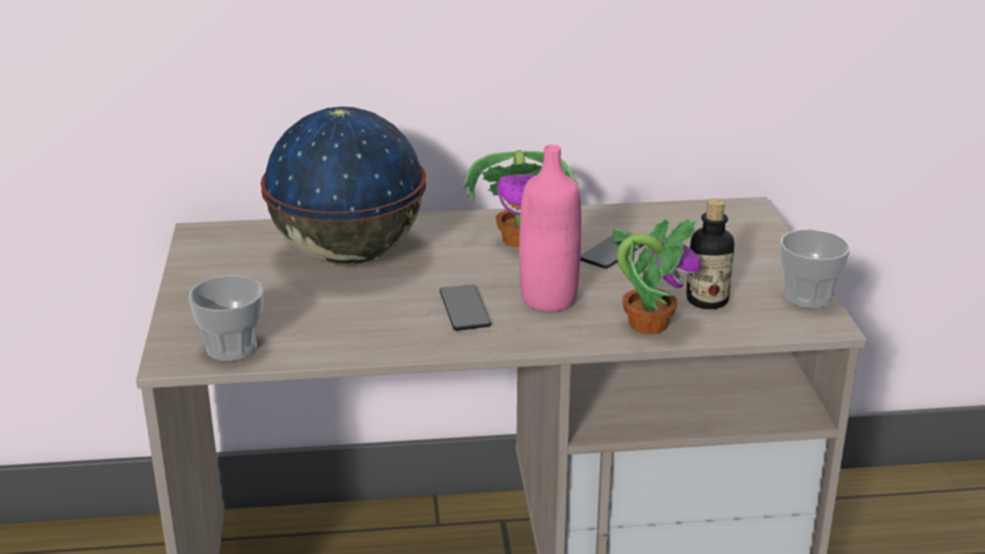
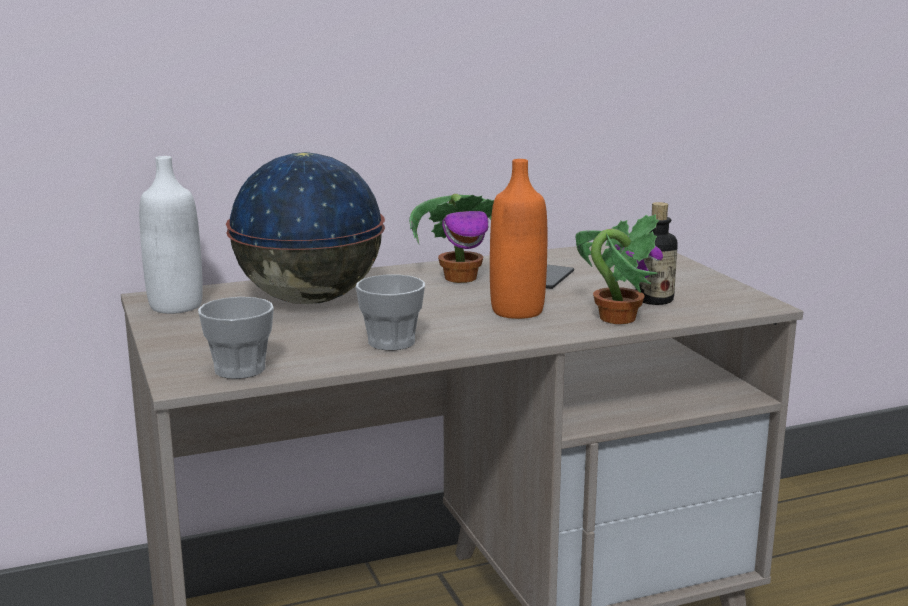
camera: 15 degrees left, 10 degrees down
phone [440,285,491,331] -> none
pink bottle [519,145,581,312] -> orange bottle [490,159,547,319]
cup [780,229,850,309] -> cup moved to [356,275,425,350]
none -> white bottle [139,156,203,314]

